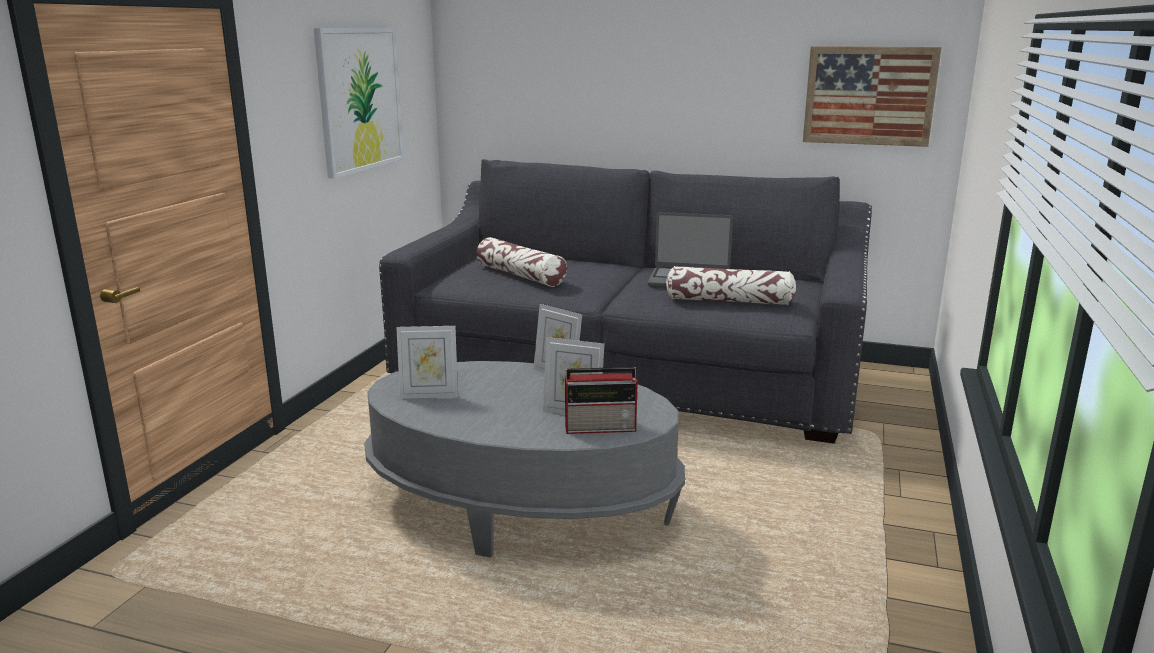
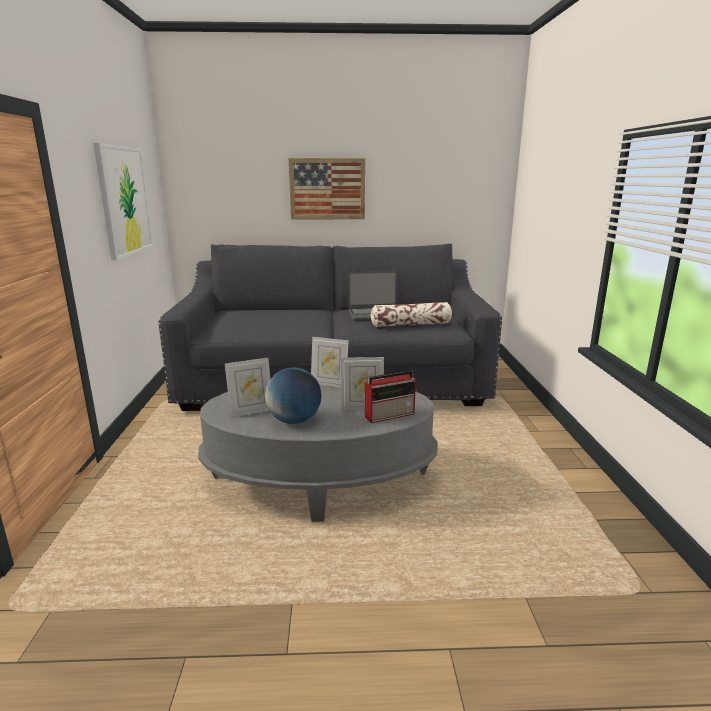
camera: 20 degrees left, 0 degrees up
pillow [476,237,567,287] -> none
picture [803,46,942,147] -> picture moved to [289,158,365,219]
none -> globe [265,368,321,424]

